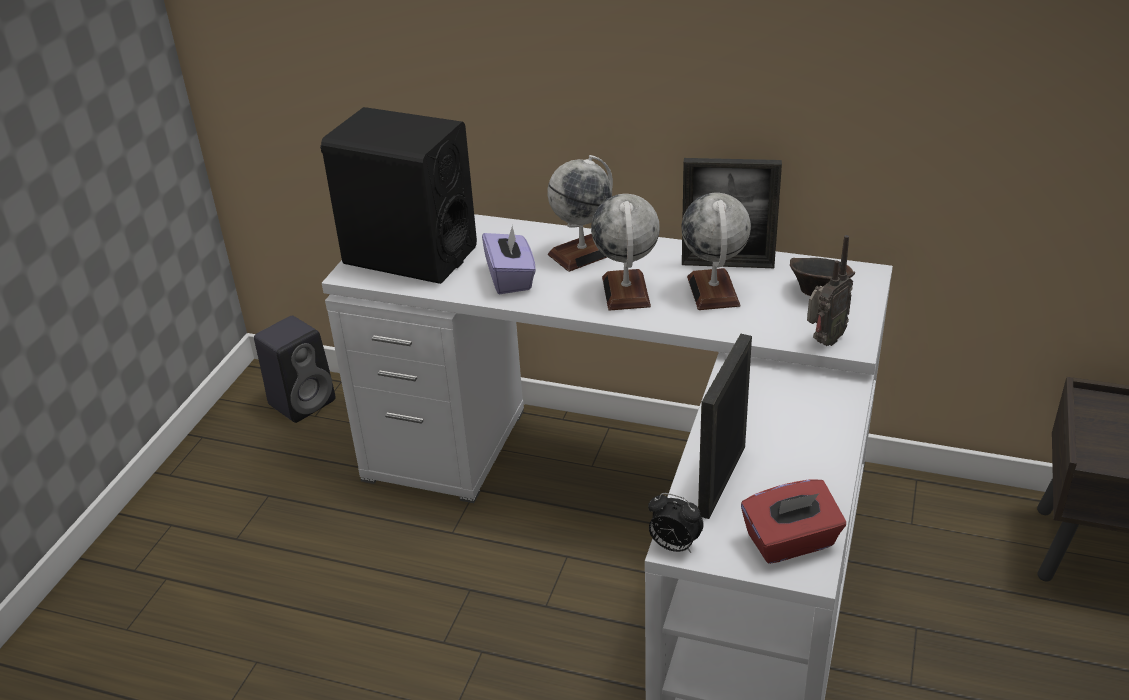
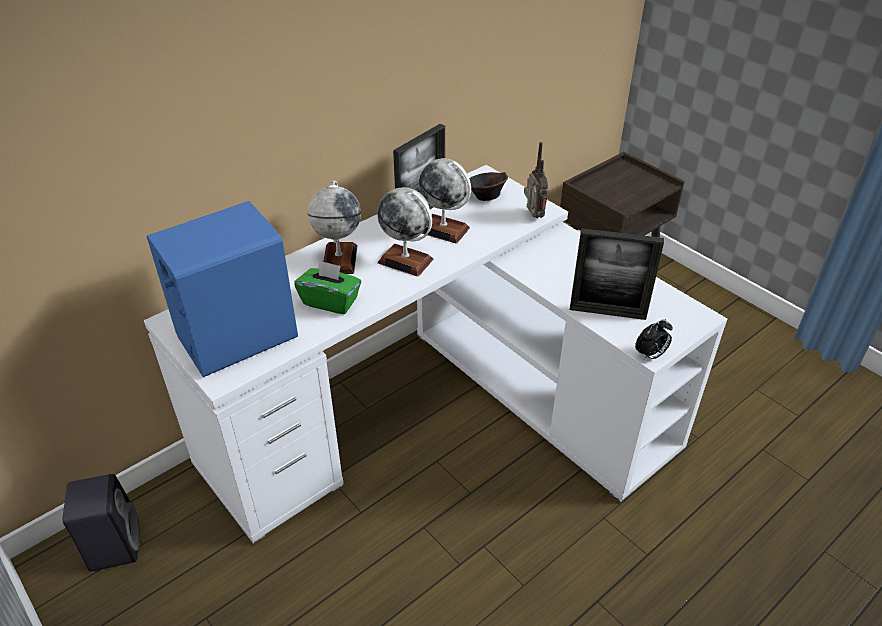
camera: 60 degrees left, 5 degrees up
black speaker [320,107,477,284] -> blue speaker [147,201,298,377]
purple tissue box [482,225,536,294] -> green tissue box [294,260,361,314]
picture frame [698,334,752,519] -> picture frame turned 45 degrees counterclockwise [570,228,664,320]
red tissue box [741,479,846,564] -> none

